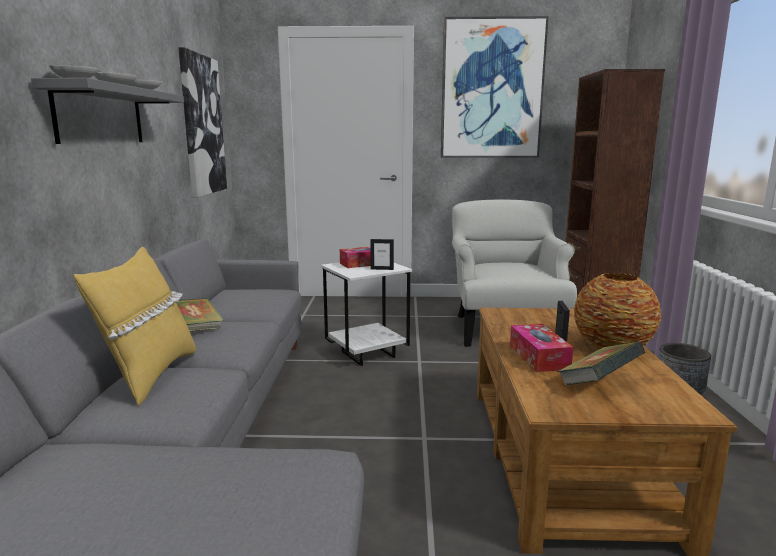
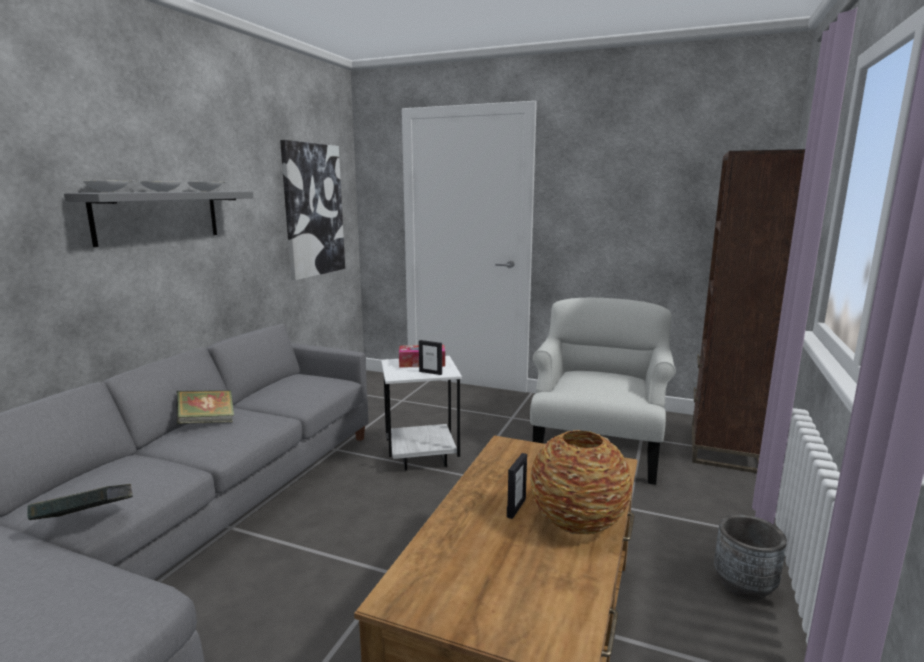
camera: 20 degrees right, 0 degrees up
yellow pillow [74,247,196,406] -> none
picture [441,16,549,158] -> none
tissue box [510,324,573,372] -> none
book [557,342,645,386] -> book moved to [27,484,133,520]

